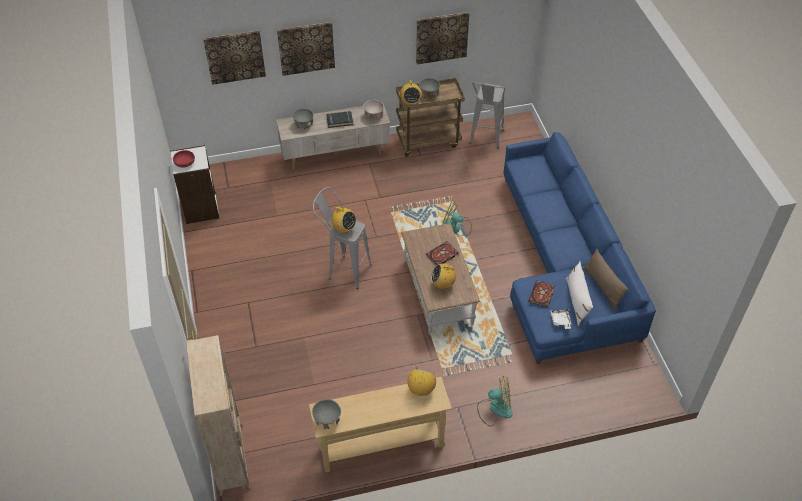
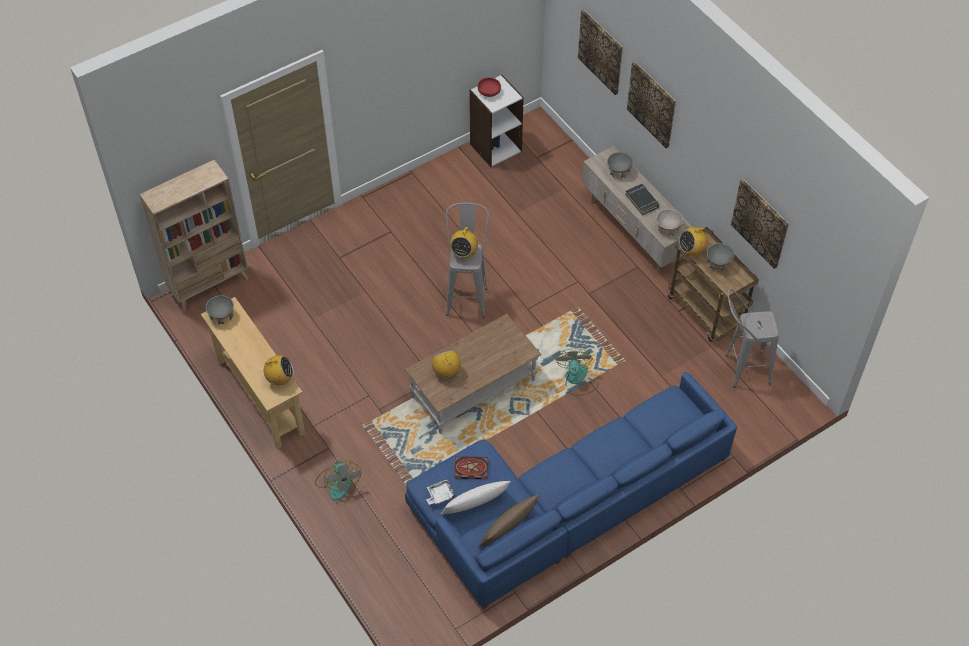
camera: 70 degrees right, 5 degrees up
book [426,241,458,265] -> none

